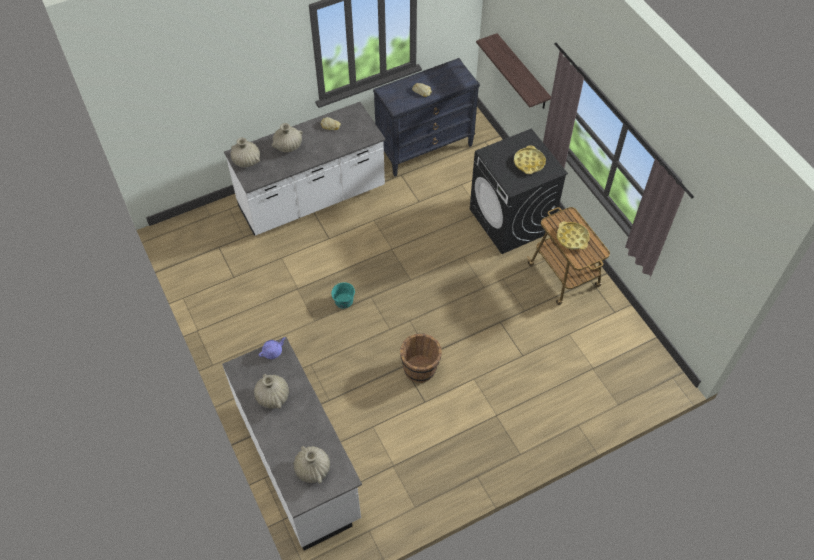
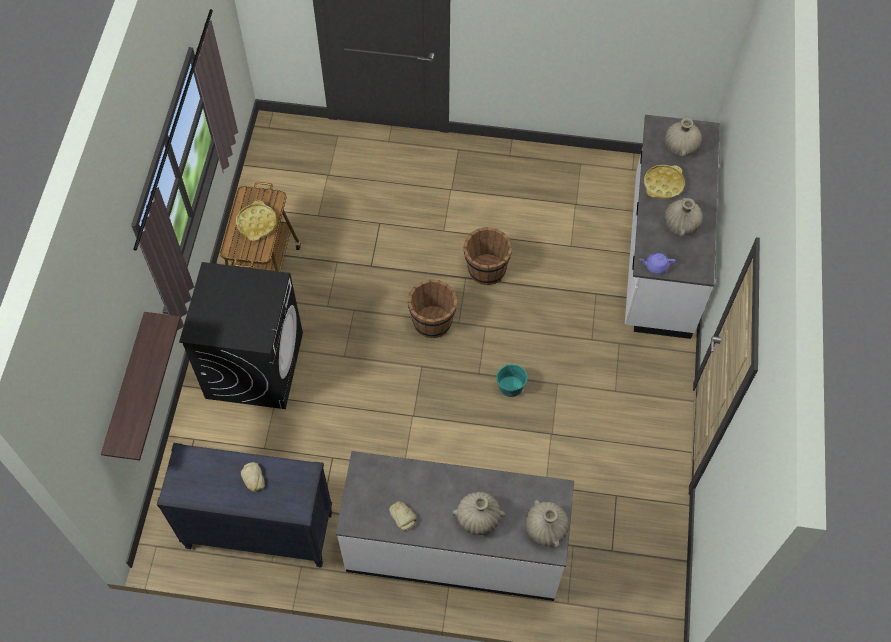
camera: 145 degrees left, 5 degrees up
yellow tray [514,145,546,174] -> yellow tray moved to [644,165,685,199]
none -> brown bucket [408,279,457,338]

